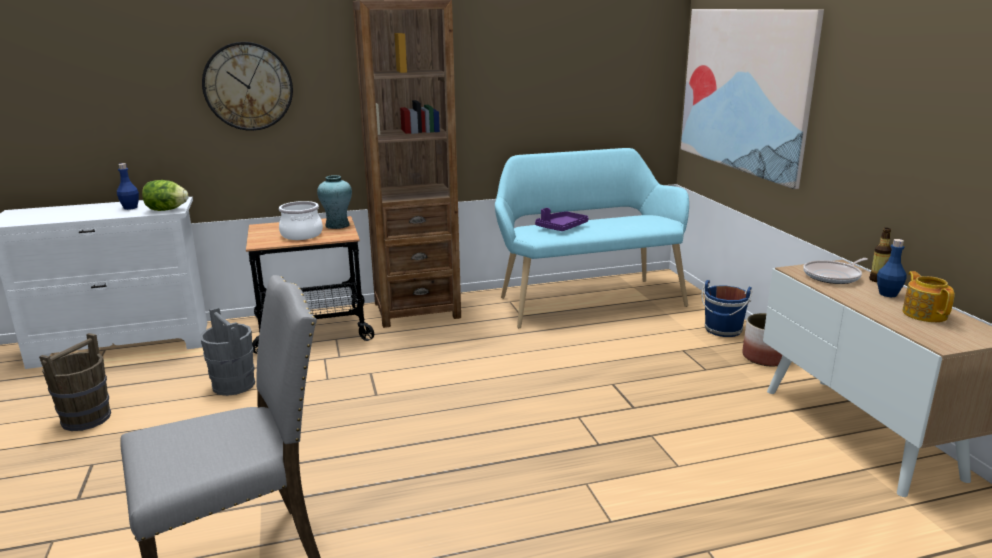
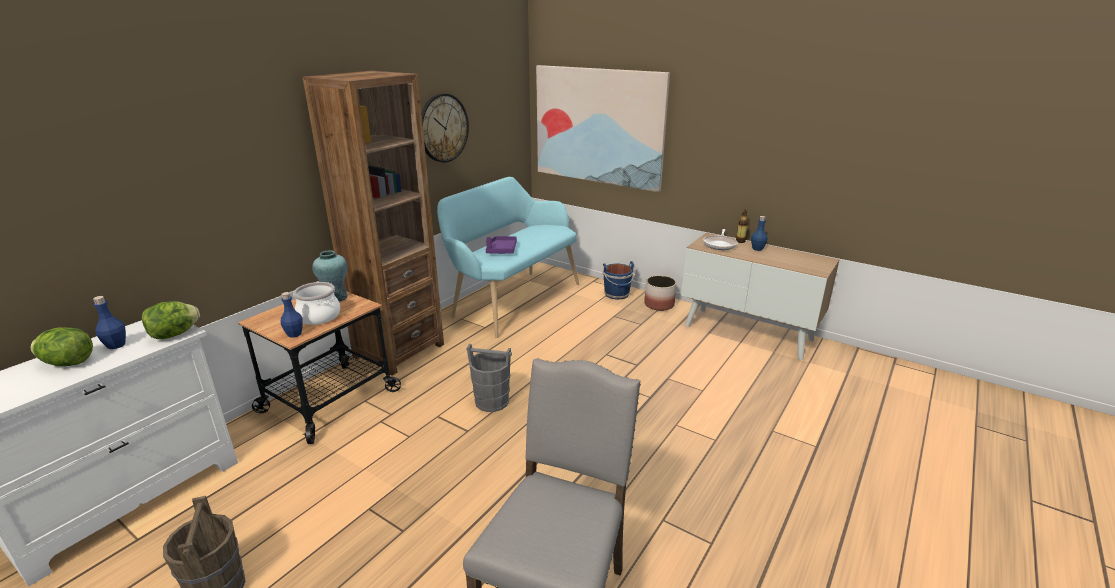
camera: 40 degrees left, 5 degrees up
grey bucket [200,307,255,396] -> grey bucket moved to [466,344,512,412]
wall clock [202,42,293,131] -> wall clock moved to [421,93,469,162]
teapot [902,271,955,322] -> none
none -> lettuce [30,327,93,366]
none -> blue bottle [281,292,303,338]

